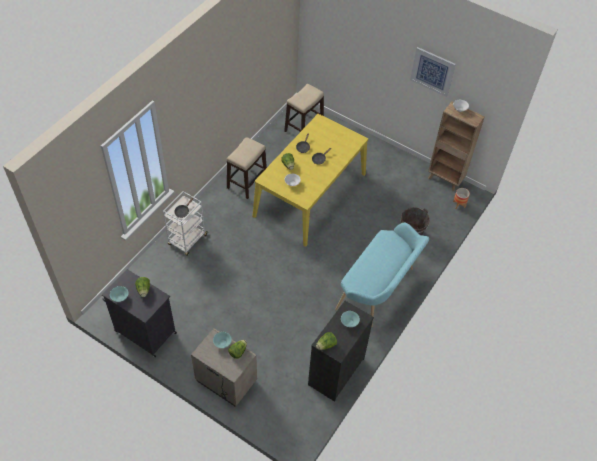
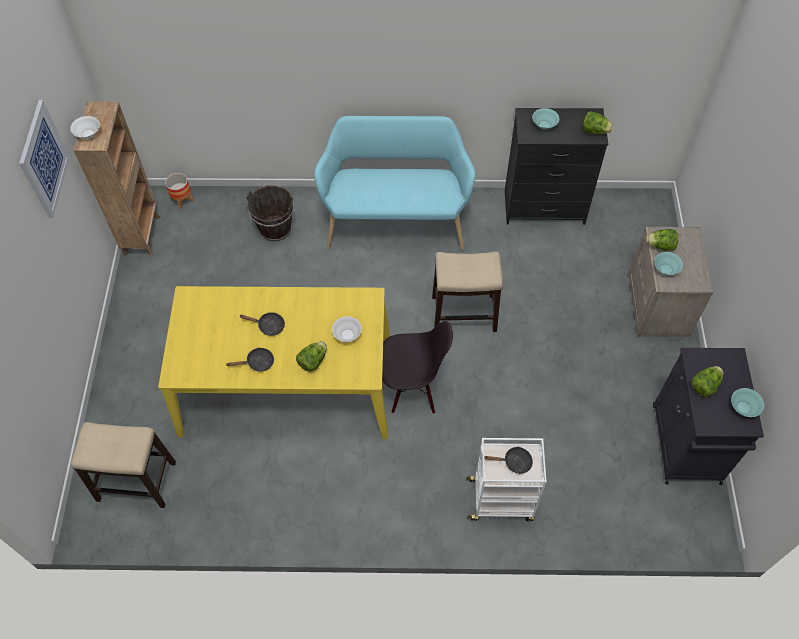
camera: 120 degrees left, 5 degrees up
stool [227,137,267,199] -> stool moved to [432,251,503,332]
none -> black chair [382,321,453,414]

